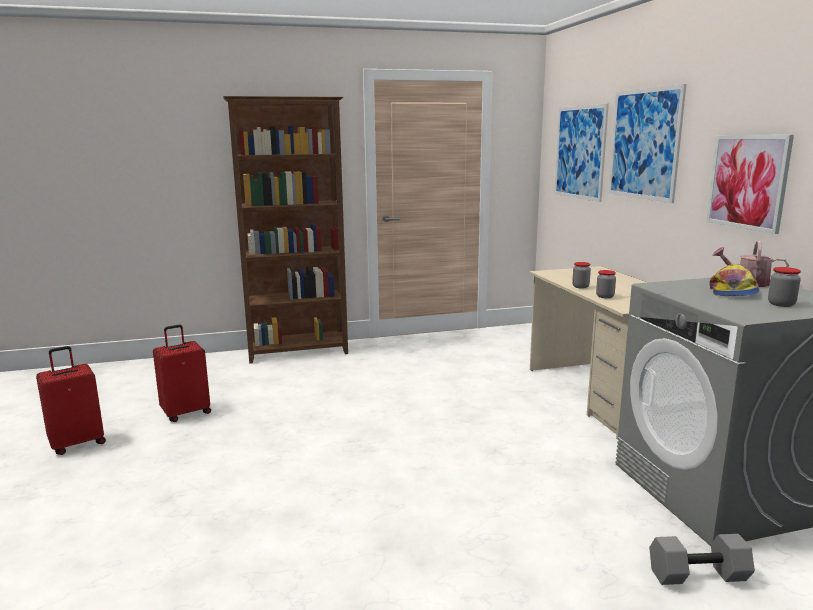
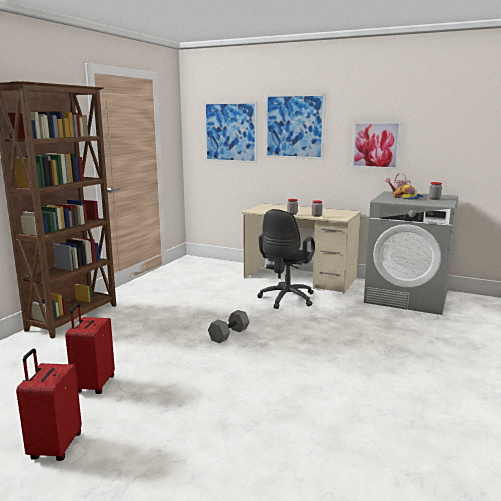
camera: 50 degrees left, 0 degrees up
grey dumbbell [649,534,755,585] -> grey dumbbell moved to [208,310,250,343]
none -> black office chair [257,209,315,309]

